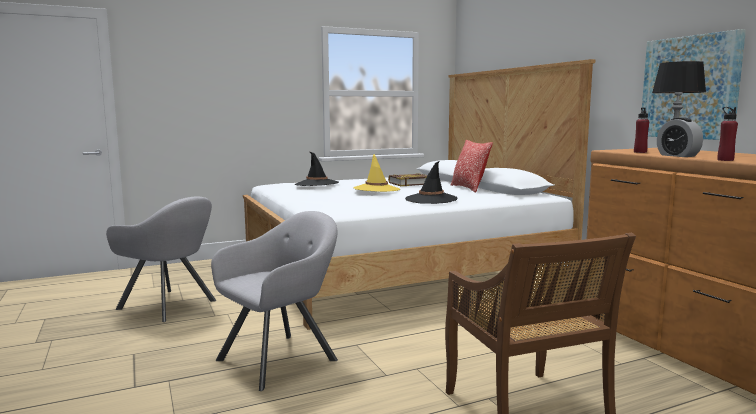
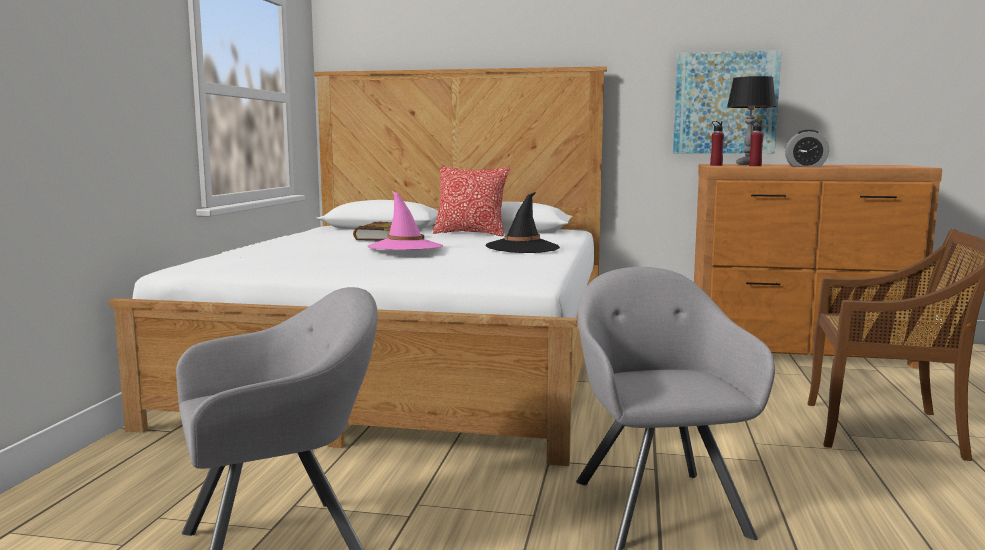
camera: 55 degrees left, 0 degrees up
black hat [295,151,339,186] -> none
yellow hat [353,154,400,192] -> pink hat [367,190,443,250]
red bottle [717,107,738,161] -> red bottle moved to [710,121,724,166]

